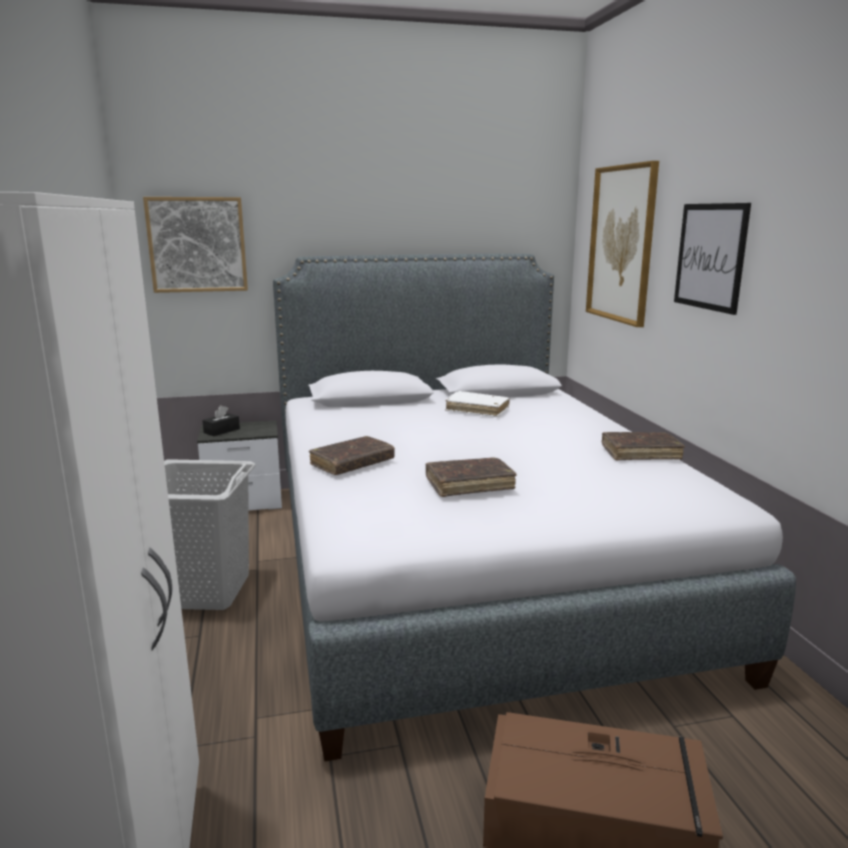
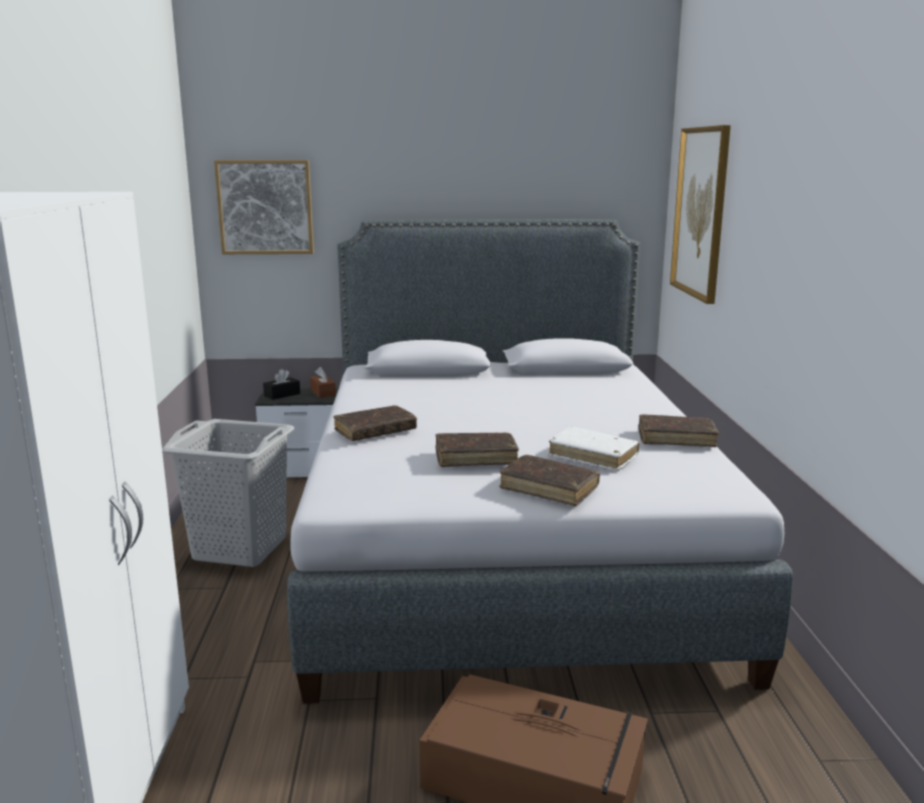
camera: 10 degrees right, 0 degrees up
white book [445,391,510,417] -> white book moved to [548,427,640,471]
picture [674,203,751,315] -> none
none -> brown tissue box [310,367,336,398]
none -> brown book [499,455,600,506]

